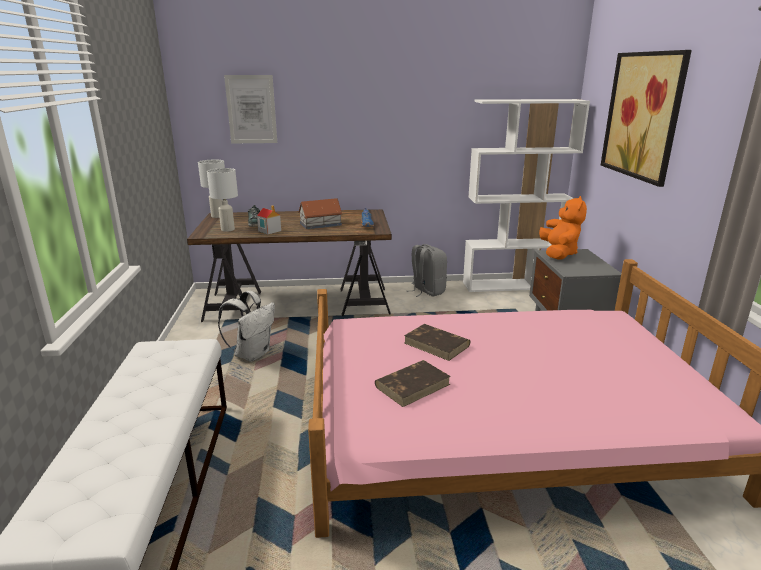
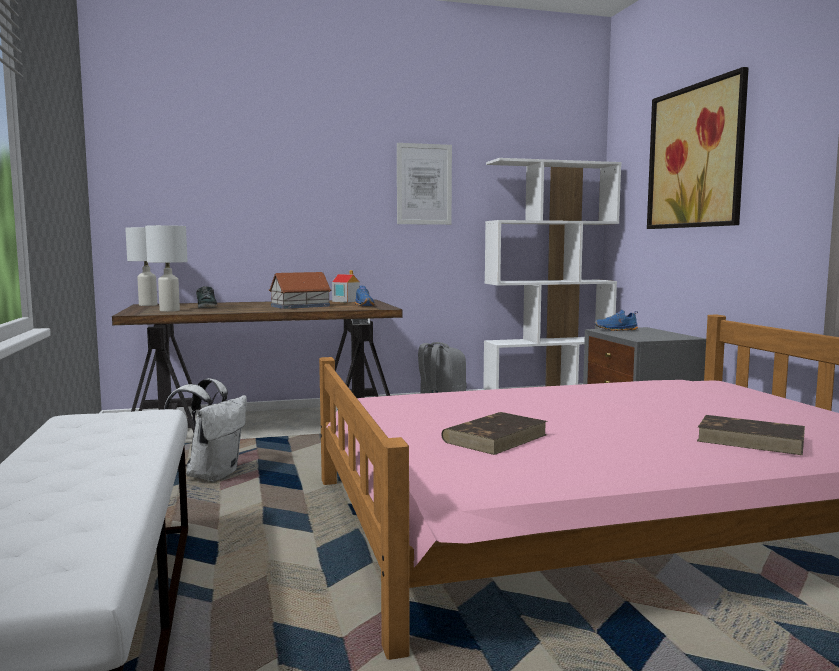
camera: 10 degrees left, 15 degrees down
picture [224,75,277,144] -> picture moved to [397,143,452,225]
toy house [257,205,281,234] -> toy house moved to [332,270,360,303]
brown book [404,324,470,361] -> brown book moved to [697,415,805,455]
orange plush toy [539,196,587,260] -> blue shoe [595,310,638,331]

